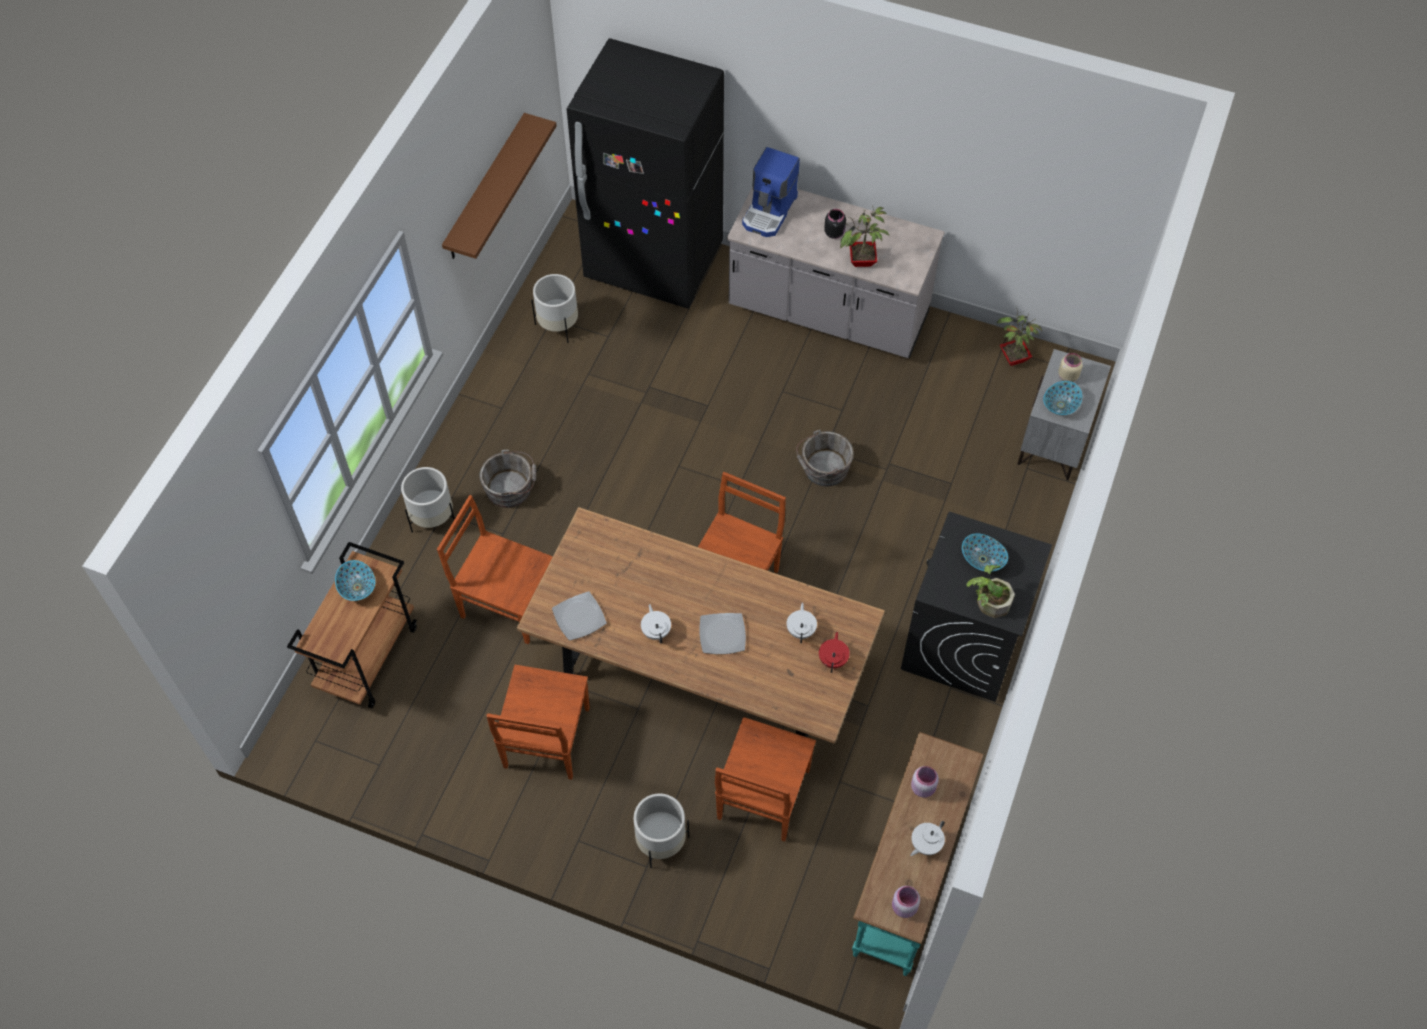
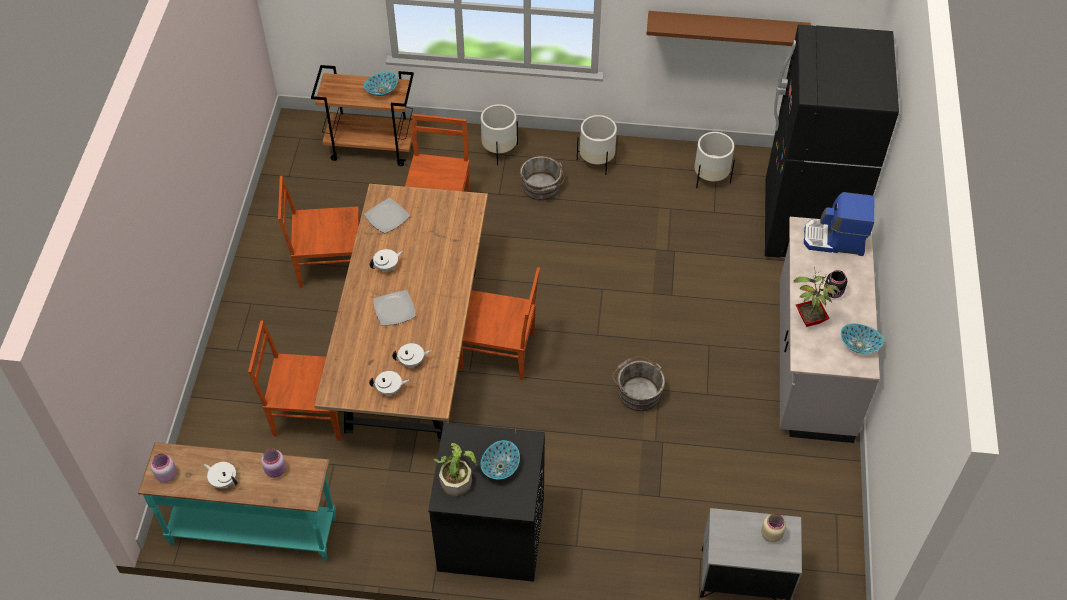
camera: 75 degrees right, 5 degrees down
white planter [634,794,689,868] -> white planter moved to [577,115,617,175]
red teapot [819,632,850,673] -> white teapot [369,371,409,396]
potted plant [997,306,1042,366] -> none
bowl [1043,381,1082,415] -> bowl moved to [841,323,883,354]

